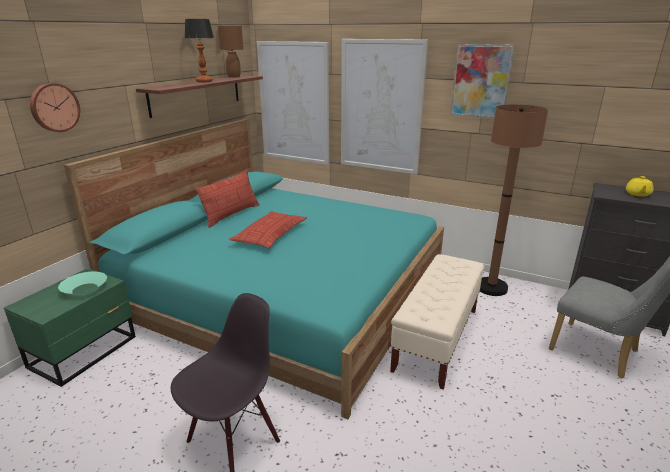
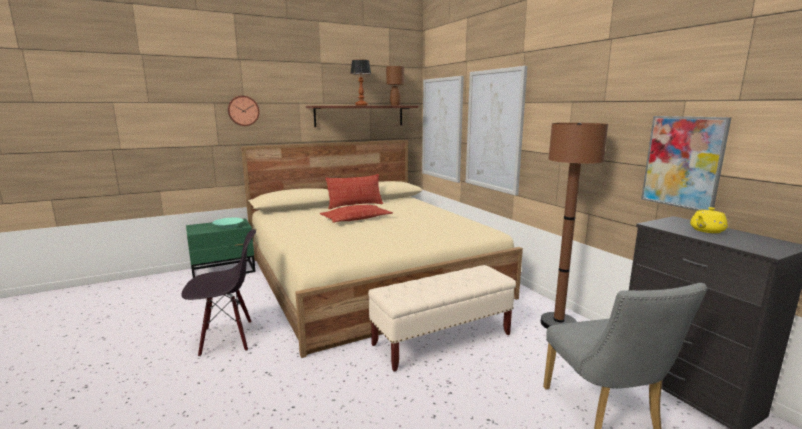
camera: 35 degrees right, 10 degrees down
turquoise bed [64,119,444,419] -> beige bed [241,140,523,358]
picture [450,44,515,118] -> picture moved to [641,116,731,211]

